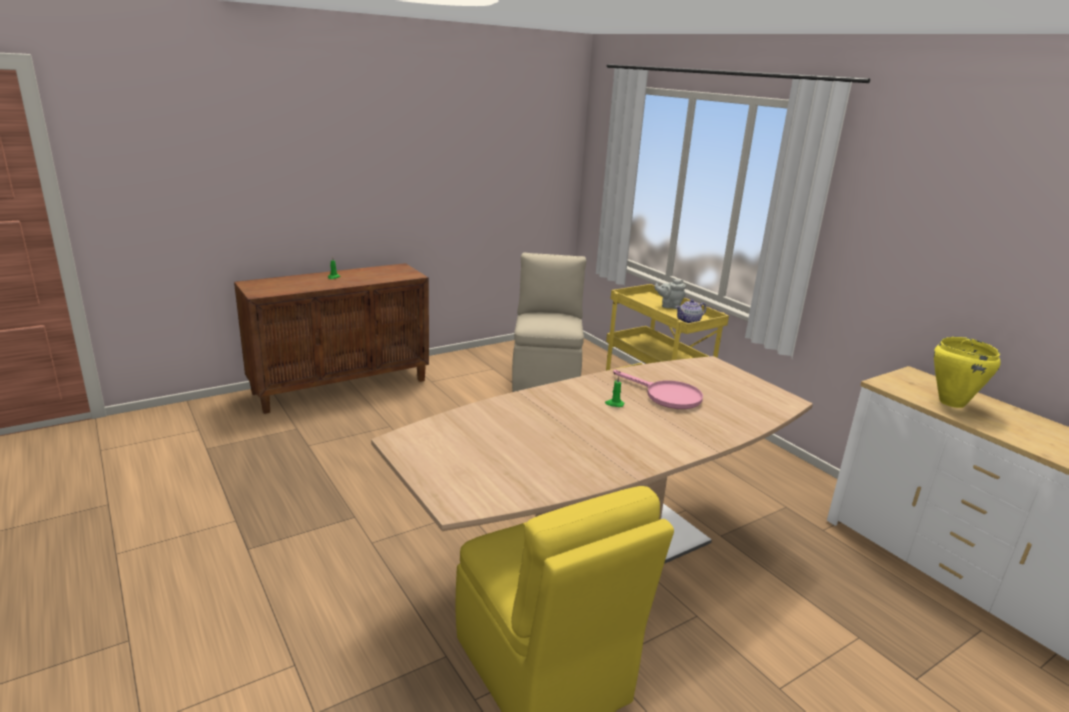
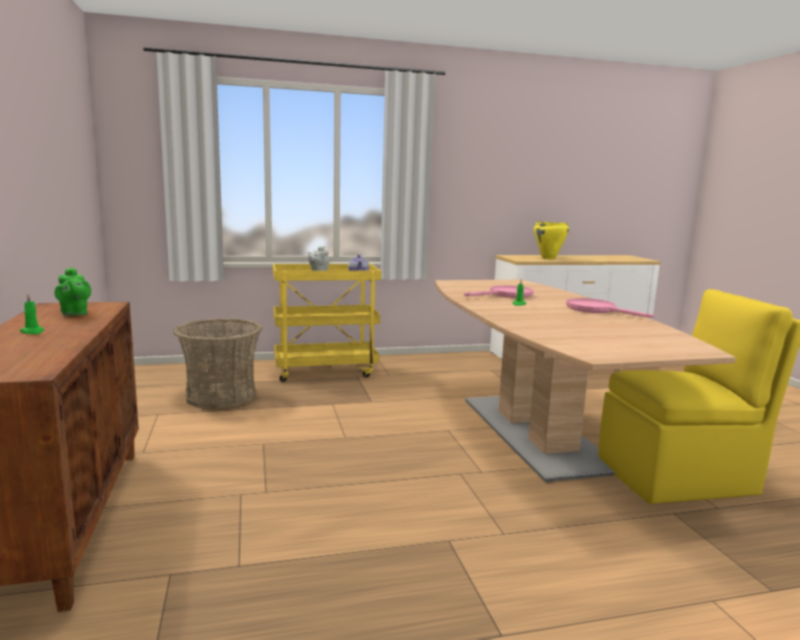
camera: 70 degrees left, 10 degrees down
beige chair [512,253,586,392] -> basket [173,318,262,409]
none -> green teapot [54,267,91,315]
none -> pink frying pan [566,298,654,318]

